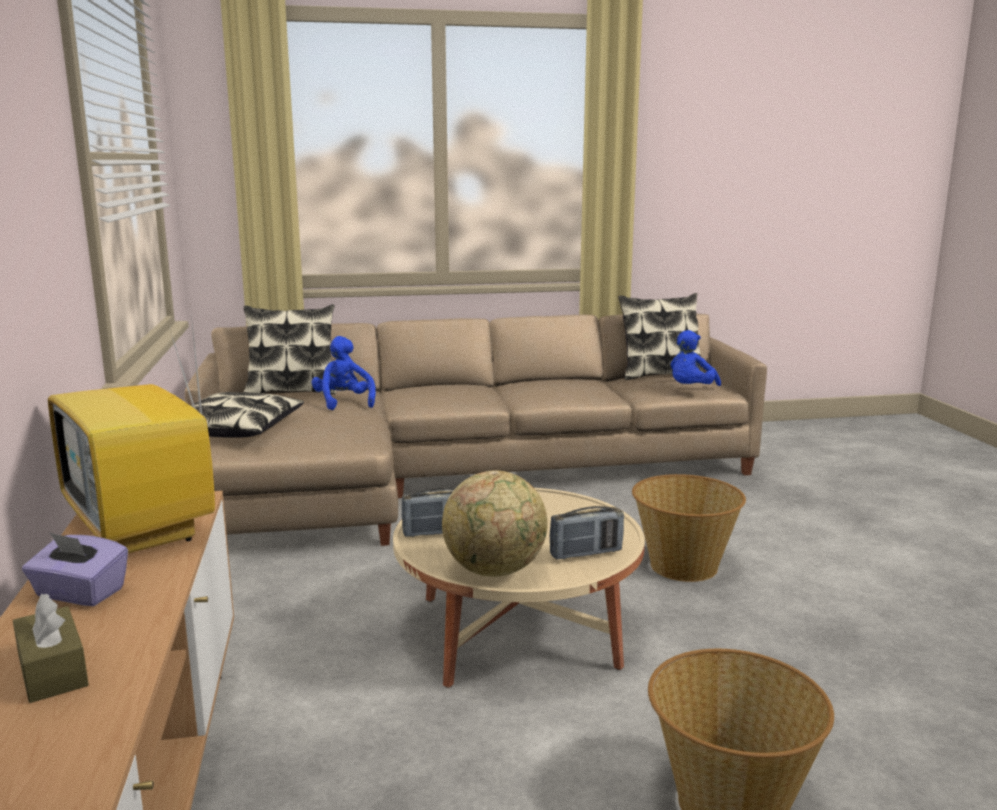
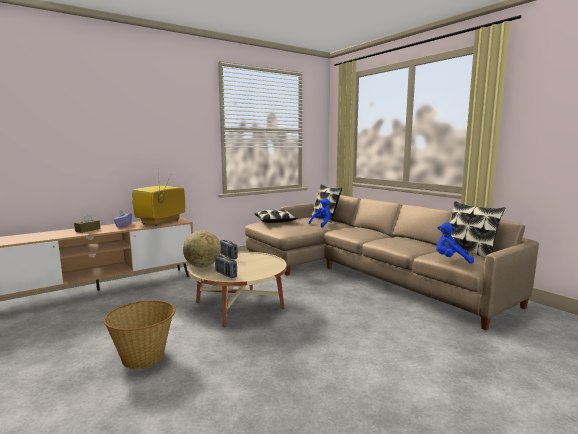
camera: 65 degrees right, 5 degrees down
basket [632,474,746,582] -> none

